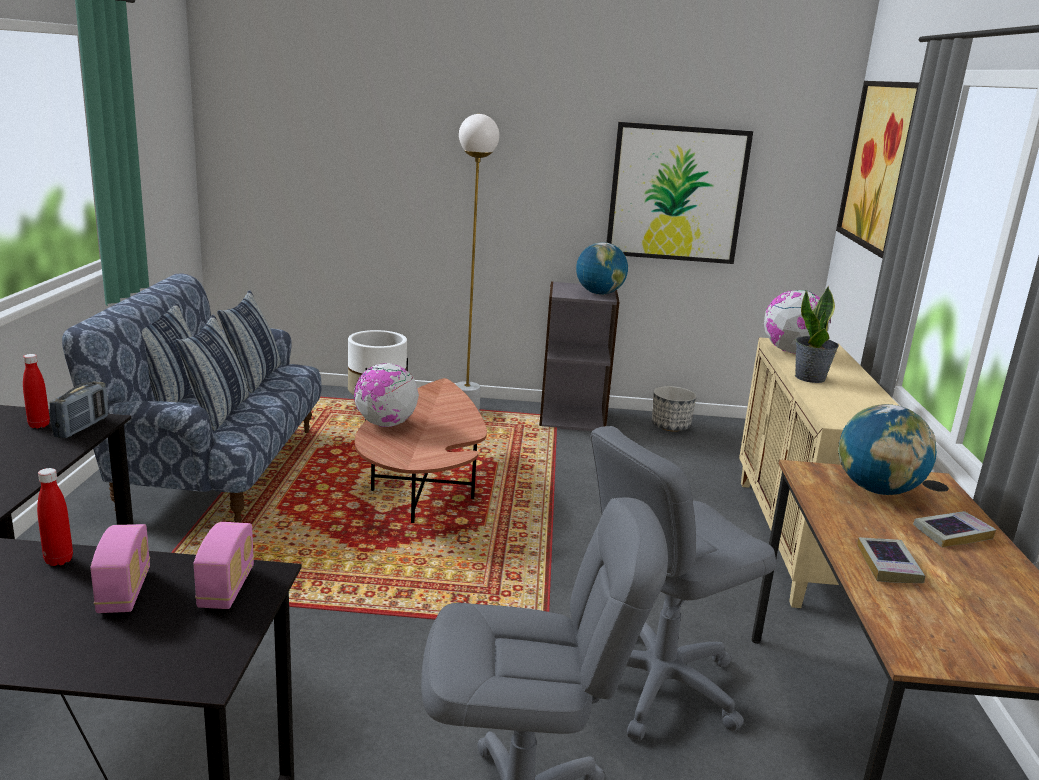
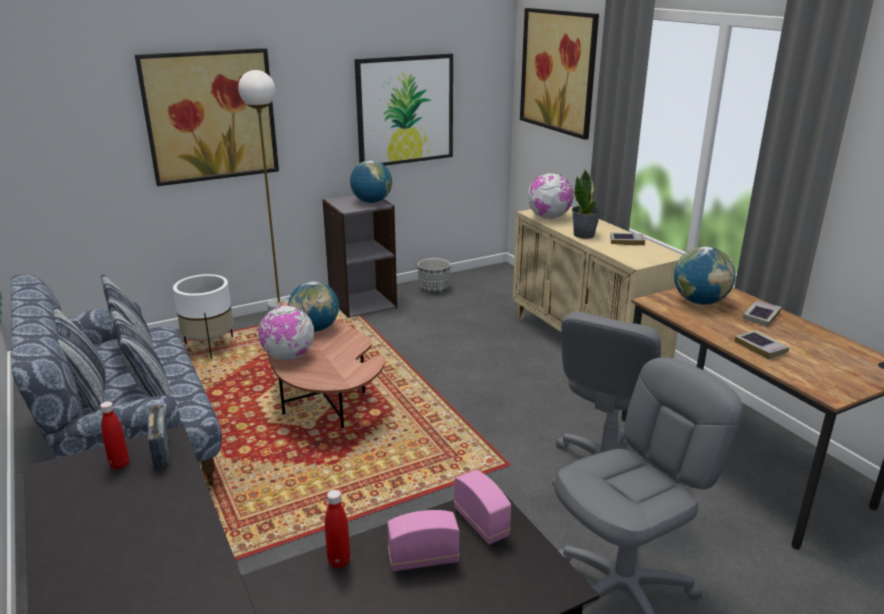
camera: 30 degrees left, 5 degrees up
radio [90,524,150,613] -> radio turned 60 degrees counterclockwise [387,510,459,571]
none -> picture [135,48,279,186]
none -> globe [288,281,339,332]
none -> book [610,232,645,245]

